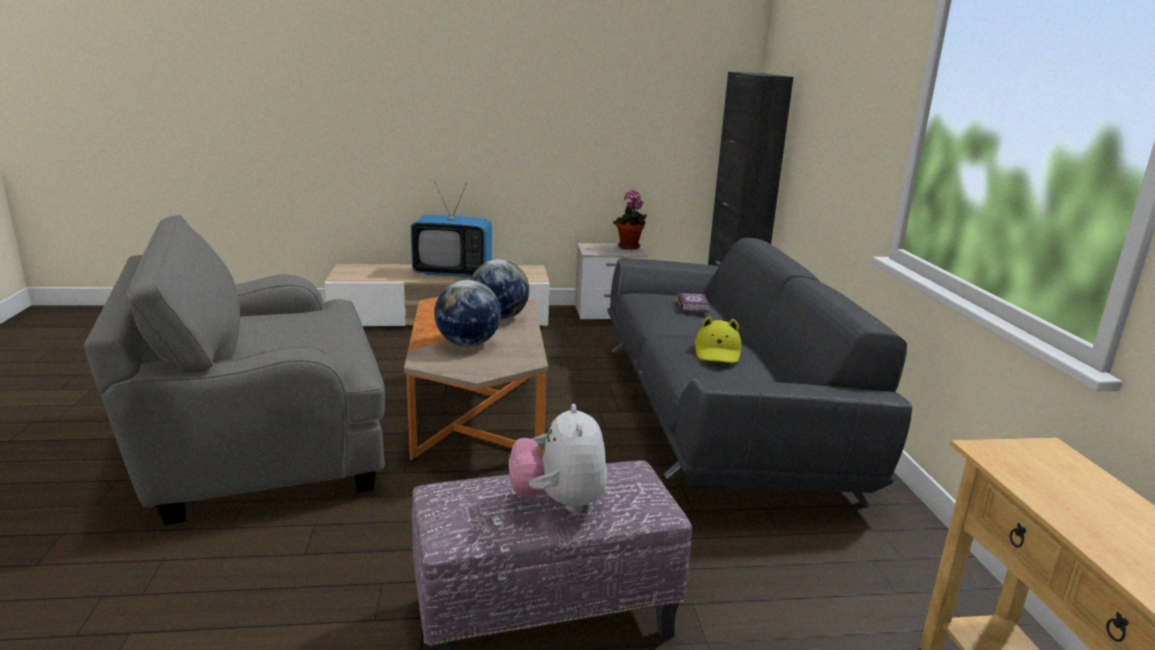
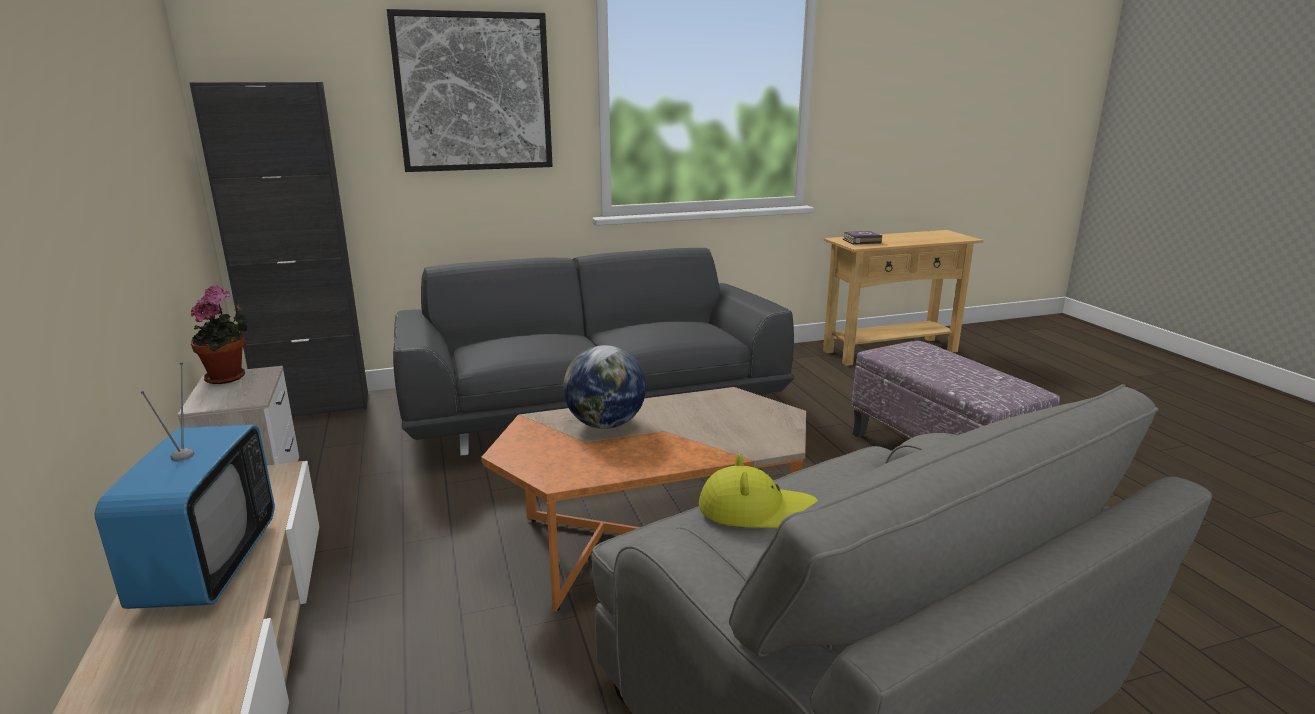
camera: 100 degrees left, 0 degrees up
globe [434,280,501,347] -> none
plush toy [509,404,607,512] -> none
book [676,292,710,313] -> book moved to [842,231,882,245]
yellow hat [695,316,741,363] -> yellow hat moved to [699,454,818,528]
none -> picture [387,9,553,172]

